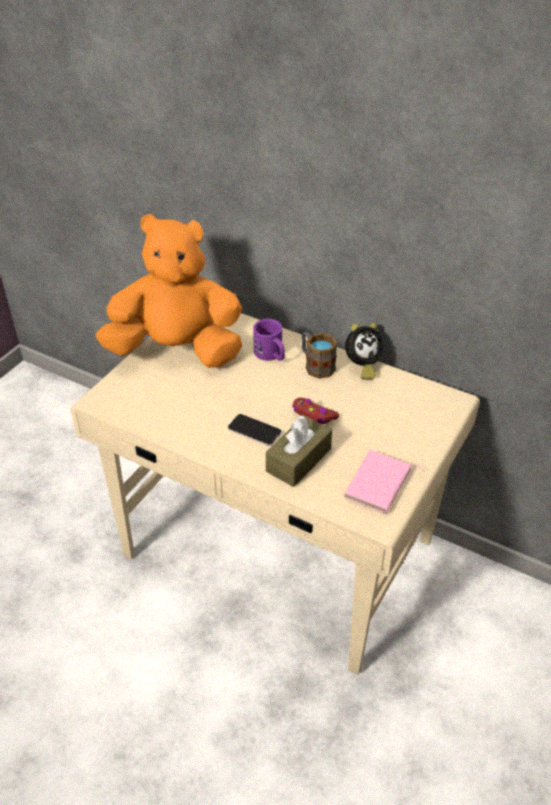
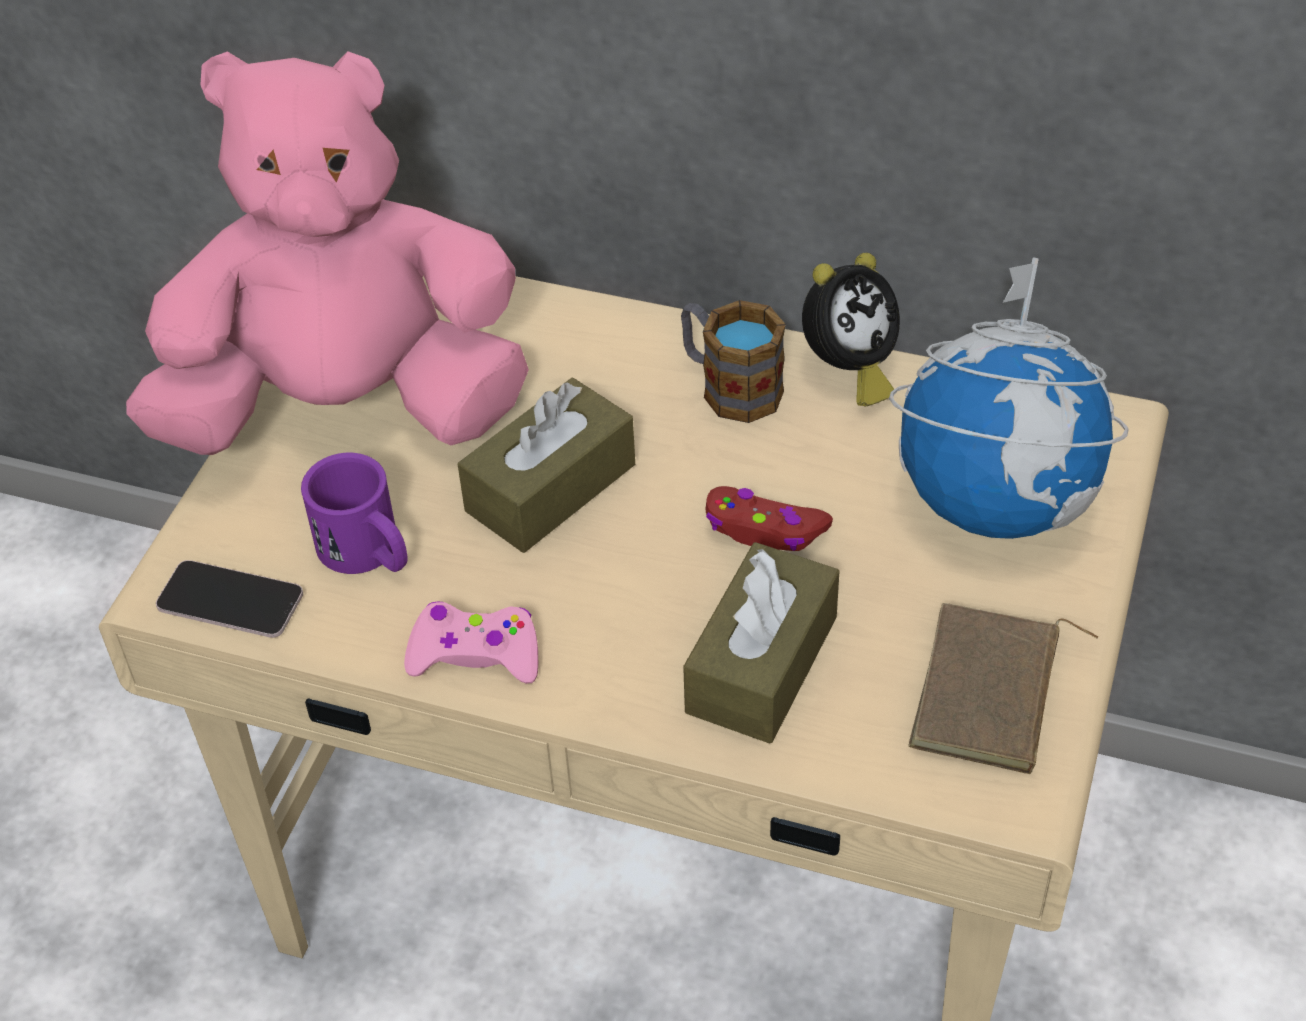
camera: 10 degrees left, 5 degrees up
orange plush toy [96,214,242,368] -> pink plush toy [126,51,529,455]
phone [228,414,282,446] -> phone moved to [156,560,303,638]
purple mug [253,319,285,361] -> purple mug moved to [301,453,408,574]
pink book [343,450,425,514] -> brown book [908,603,1099,774]
none -> pink game controller [404,601,538,684]
none -> brown tissue box [458,378,635,553]
none -> globe [889,258,1129,539]

